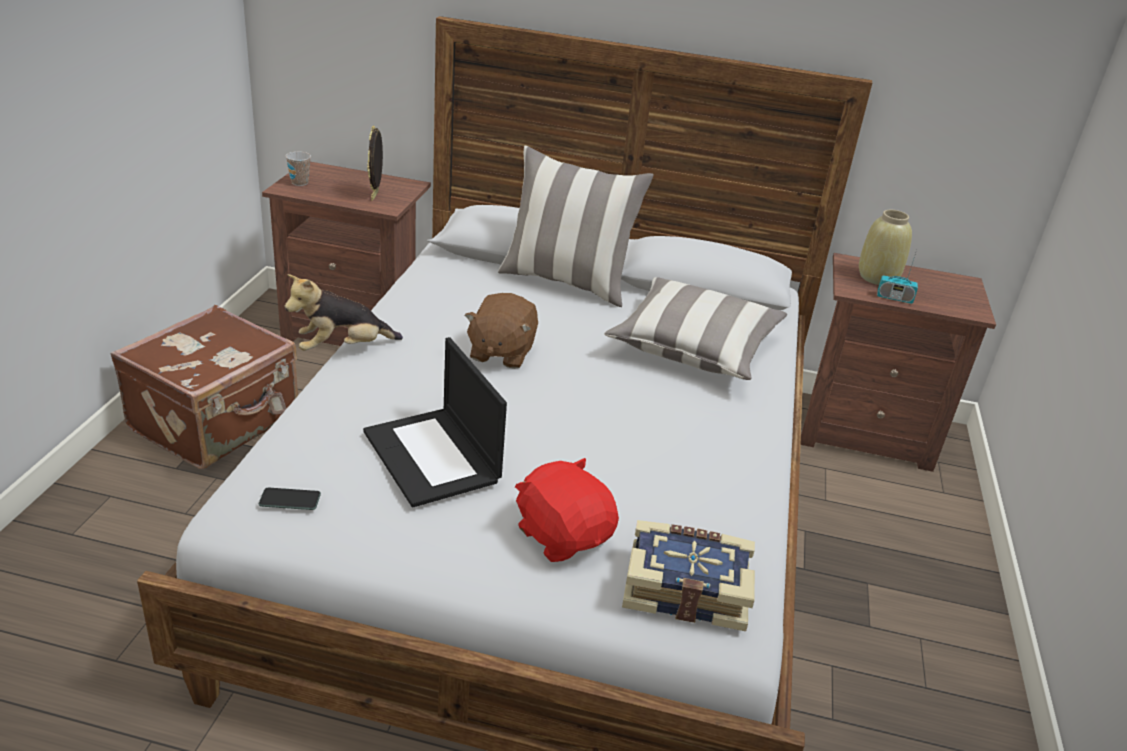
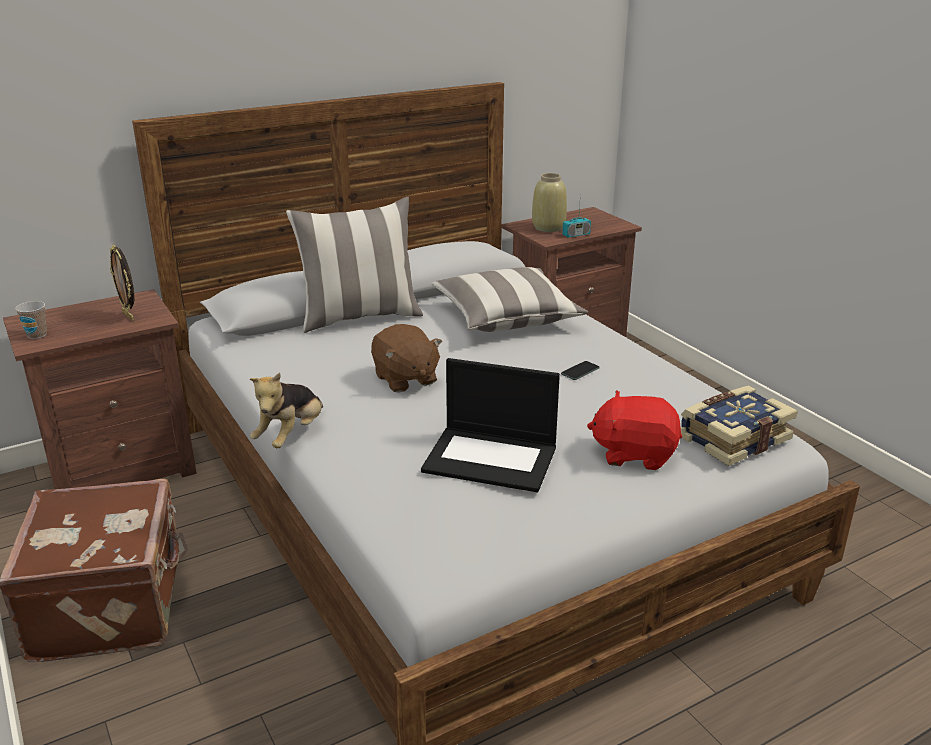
camera: 40 degrees left, 5 degrees down
phone [259,487,321,510] -> phone moved to [561,361,600,380]

